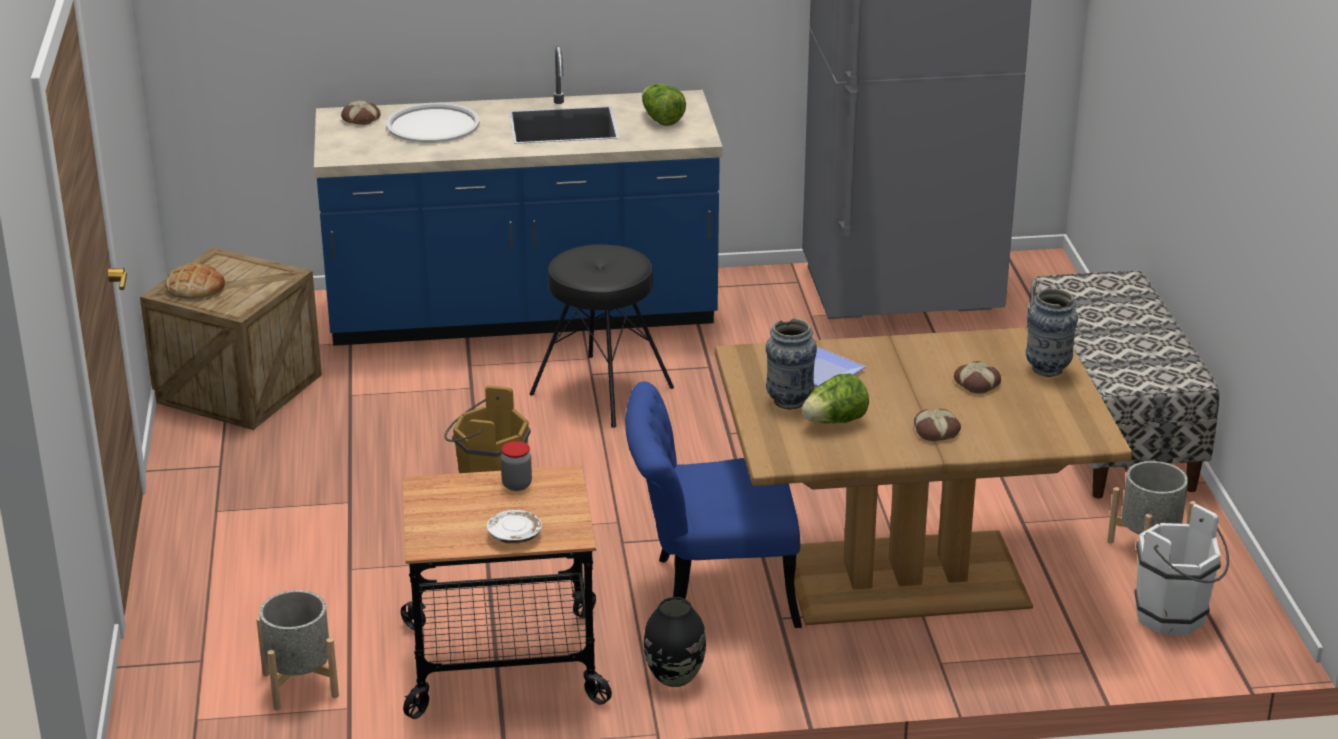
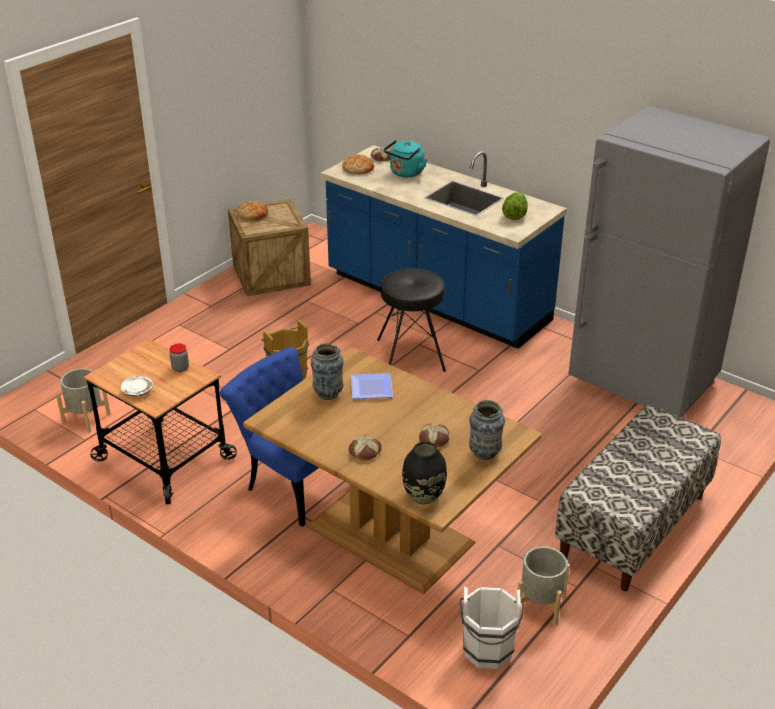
camera: 45 degrees right, 5 degrees up
white tray [386,103,480,143] -> turquoise kettle [384,140,427,177]
black vase [644,597,706,687] -> black vase moved to [402,442,447,505]
lettuce [802,374,869,424] -> none
none -> bread [342,155,374,174]

